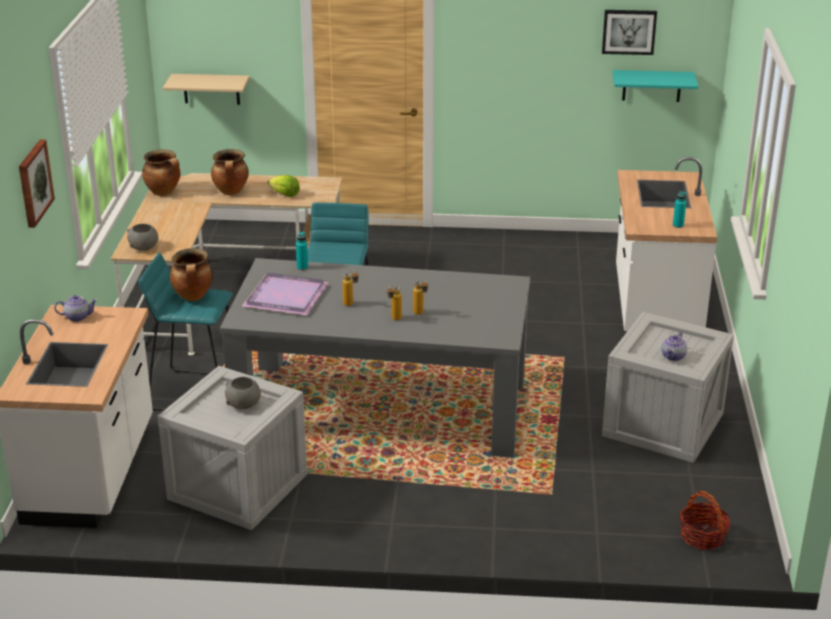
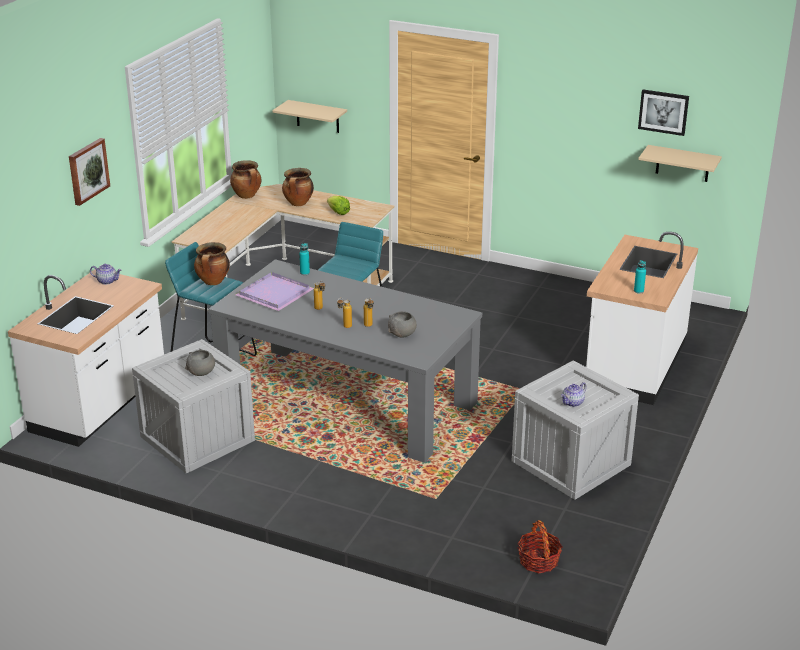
camera: 20 degrees right, 0 degrees up
grey bowl [127,224,158,251] -> grey bowl moved to [388,311,417,338]
turquoise shelf [612,70,698,102] -> beige shelf [638,145,722,182]

